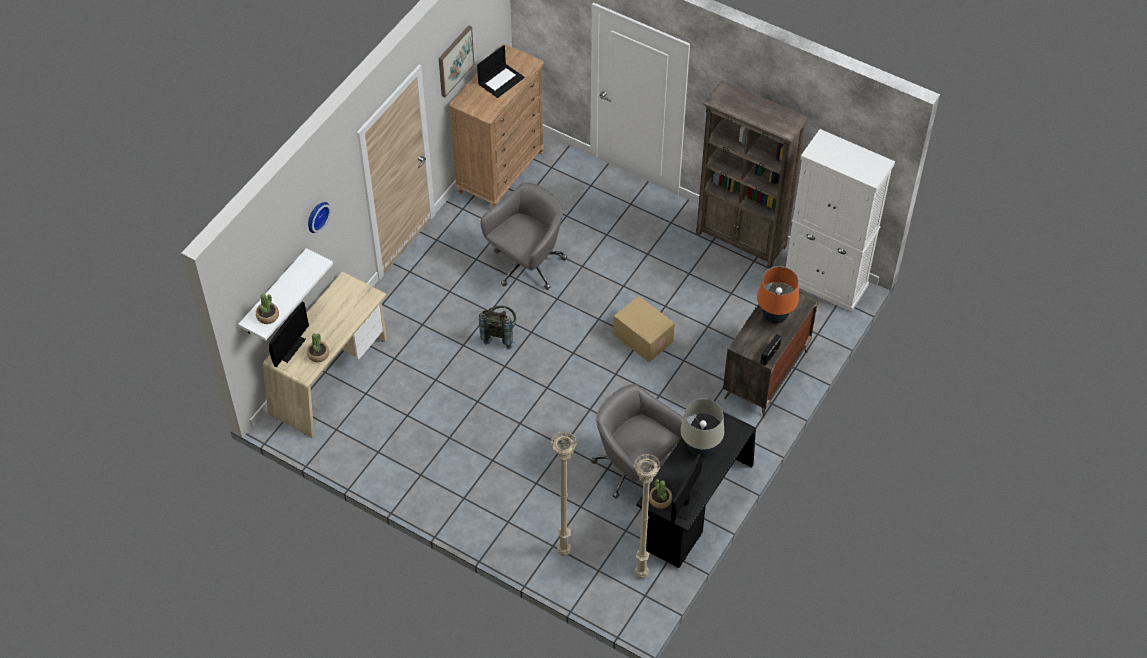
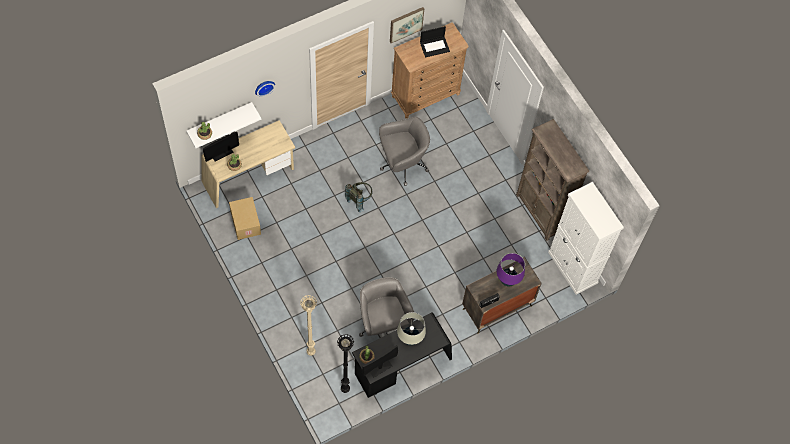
camera: 25 degrees right, 10 degrees up
cardboard box [613,296,675,362] -> cardboard box moved to [229,197,261,240]
beige floor lamp [634,454,661,578] -> black floor lamp [337,334,354,393]
orange table lamp [757,266,799,324] -> purple table lamp [497,253,525,287]

